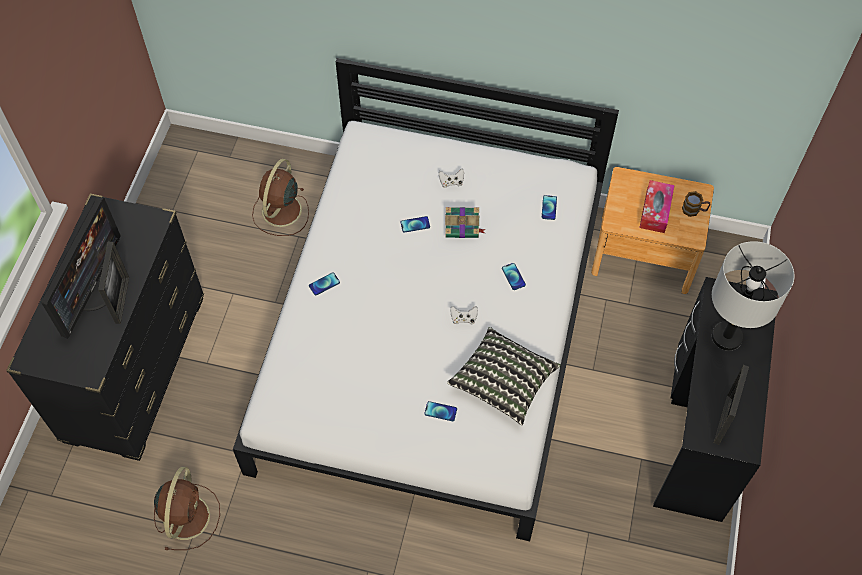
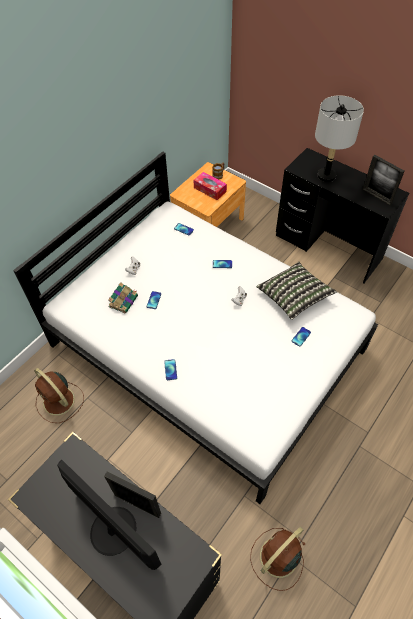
camera: 65 degrees left, 5 degrees down
brown fan [154,467,220,550] -> brown fan turned 75 degrees counterclockwise [250,527,306,591]
book [445,207,485,238] -> book moved to [108,282,138,313]

